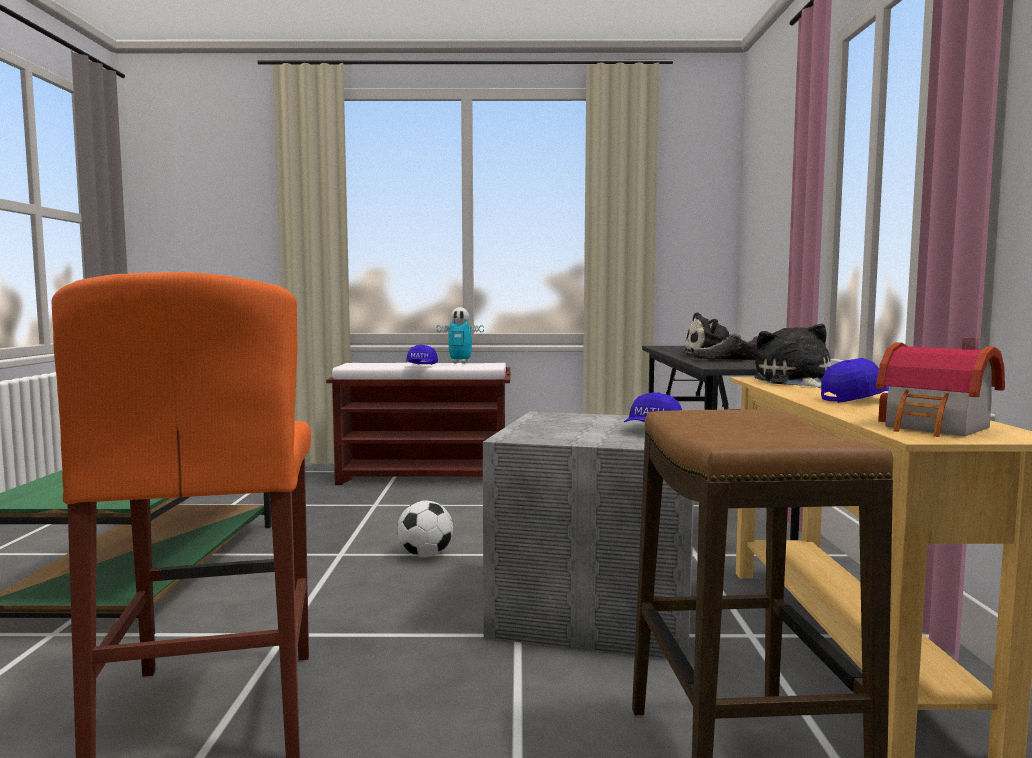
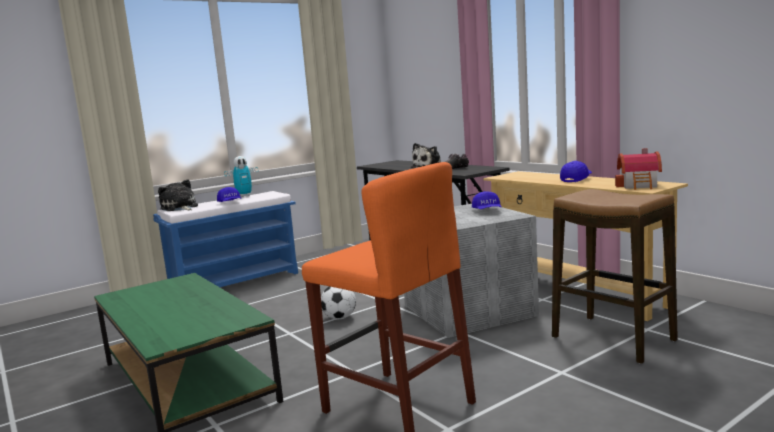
camera: 35 degrees left, 5 degrees up
brown bench [326,363,511,485] -> blue bench [153,191,298,287]
plush toy [754,323,832,388] -> plush toy moved to [158,179,198,211]

